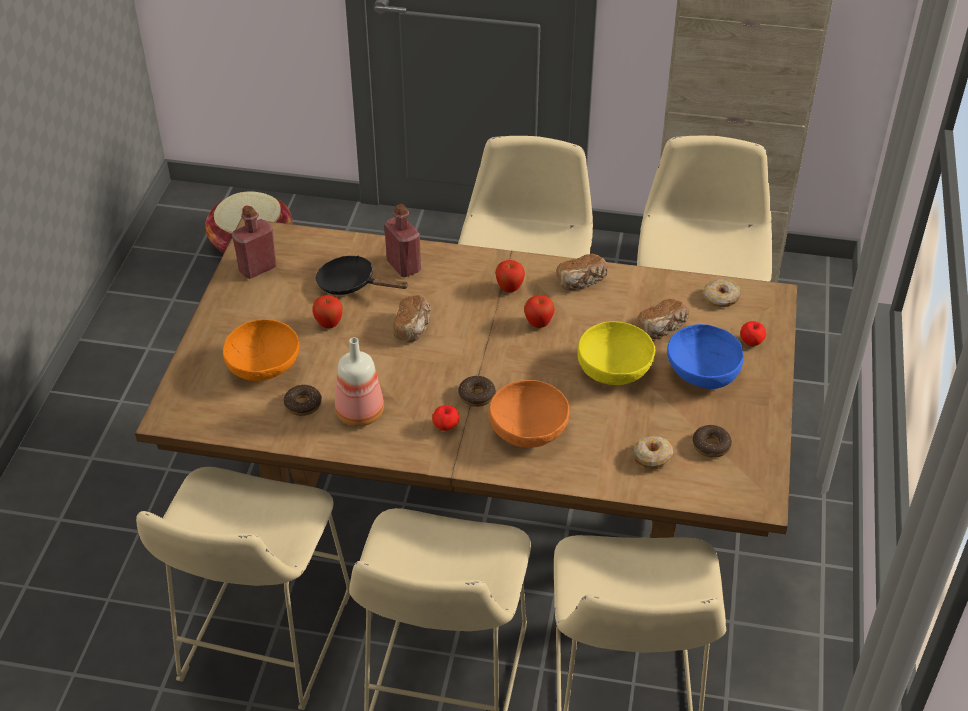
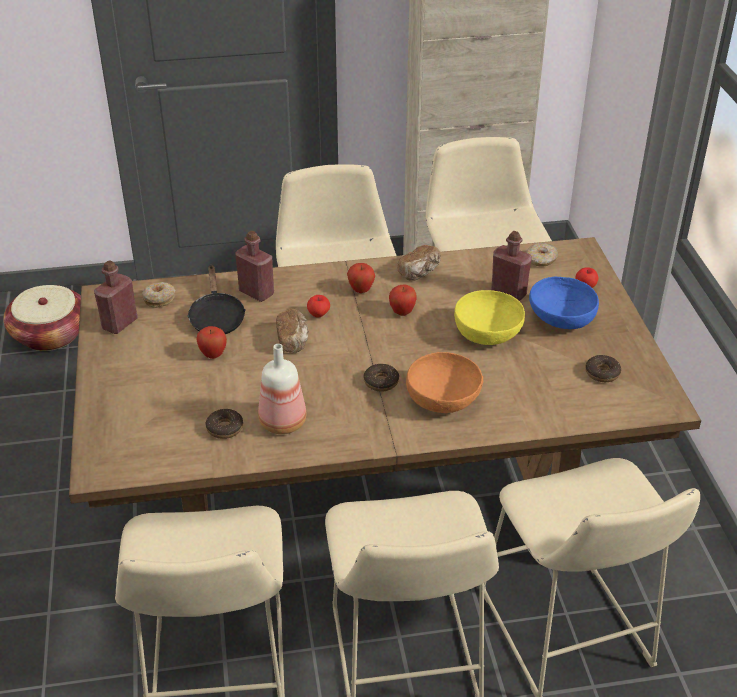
camera: 20 degrees left, 5 degrees down
orange bowl [223,319,299,381] -> none
black frying pan [316,256,409,295] -> black frying pan turned 105 degrees counterclockwise [187,265,246,334]
apple [432,405,459,431] -> apple moved to [307,295,330,318]
donut [633,436,673,470] -> donut moved to [142,282,175,308]
bread [637,298,689,339] -> red bottle [491,231,532,301]

